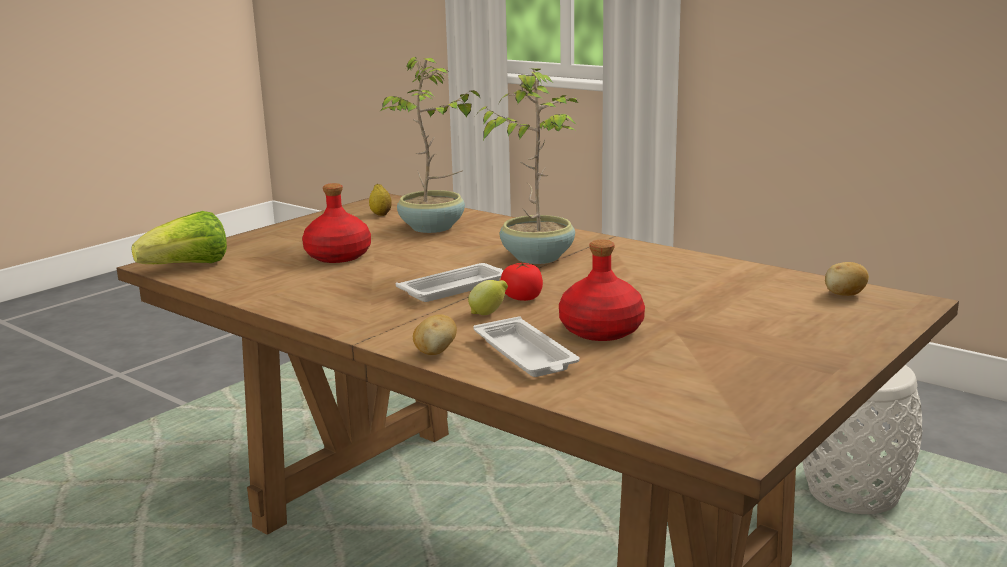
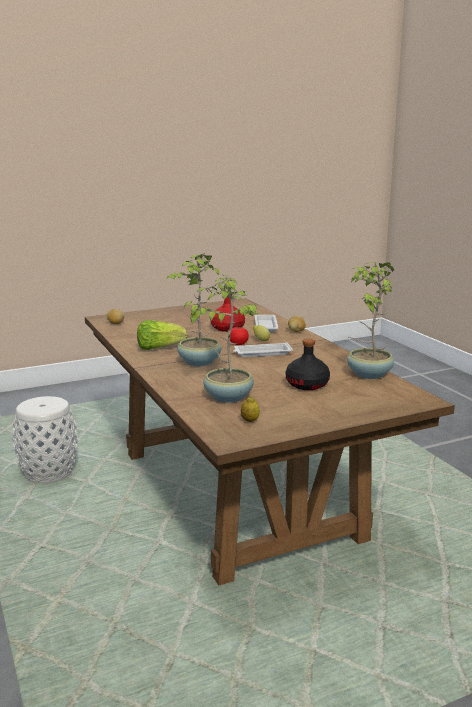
camera: 155 degrees left, 0 degrees up
lettuce [131,211,227,264] -> lettuce moved to [137,320,188,350]
red bottle [302,183,371,263] -> black bottle [286,338,330,390]
none -> potted plant [347,262,397,379]

